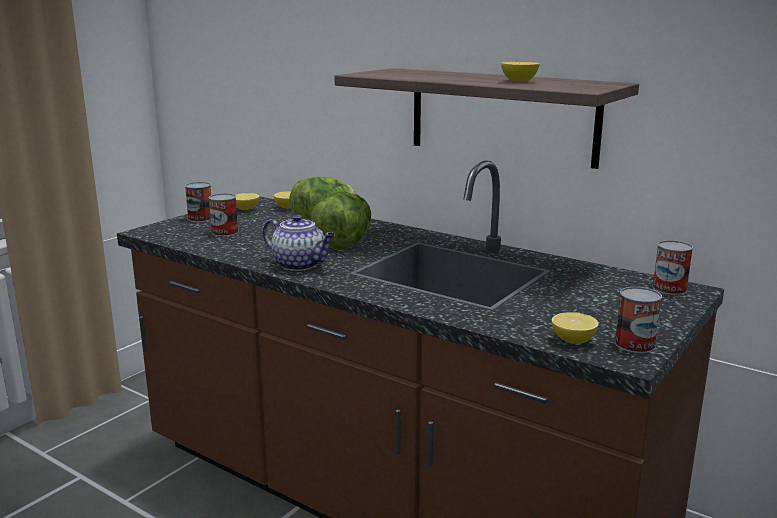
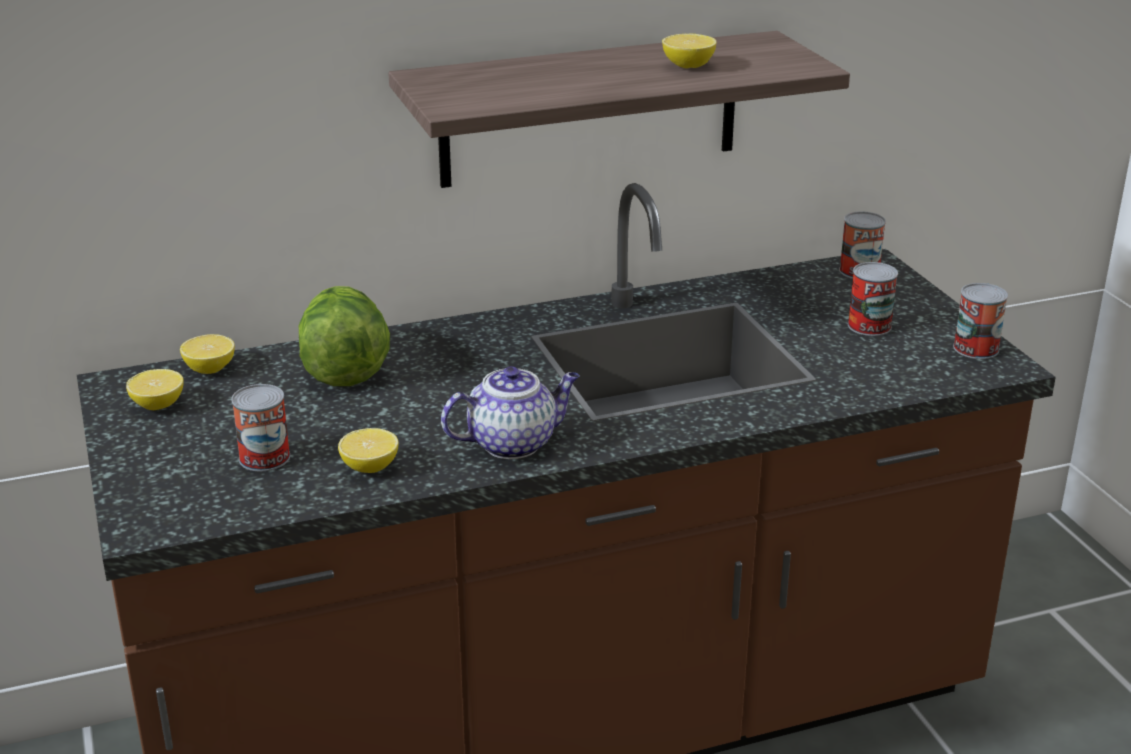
camera: 55 degrees left, 10 degrees up
can [185,182,211,222] -> can moved to [848,262,898,336]
lettuce [311,193,371,250] -> none
lemon [552,312,598,344] -> lemon moved to [338,428,398,473]

